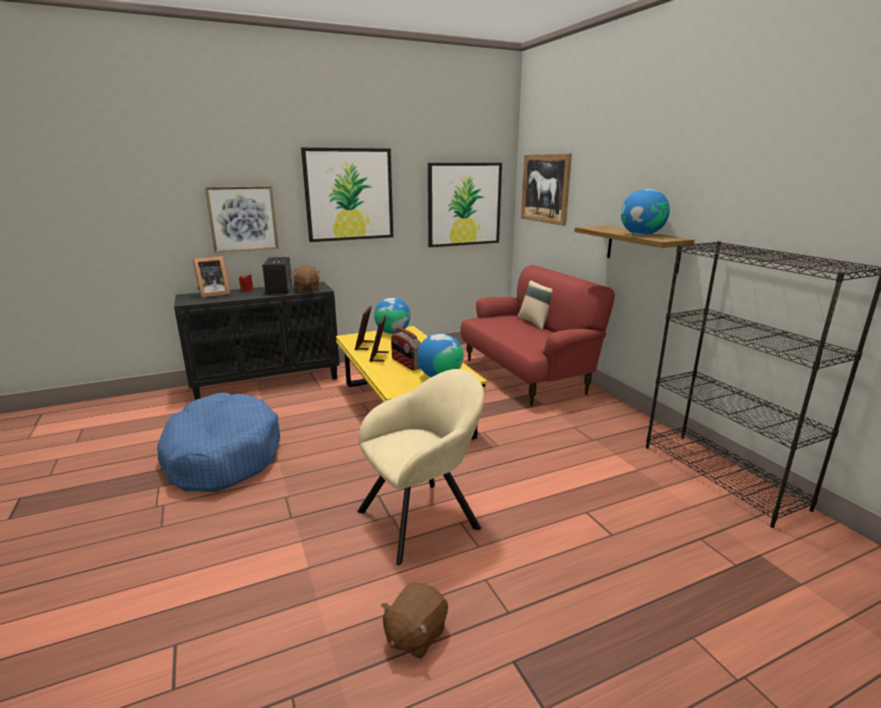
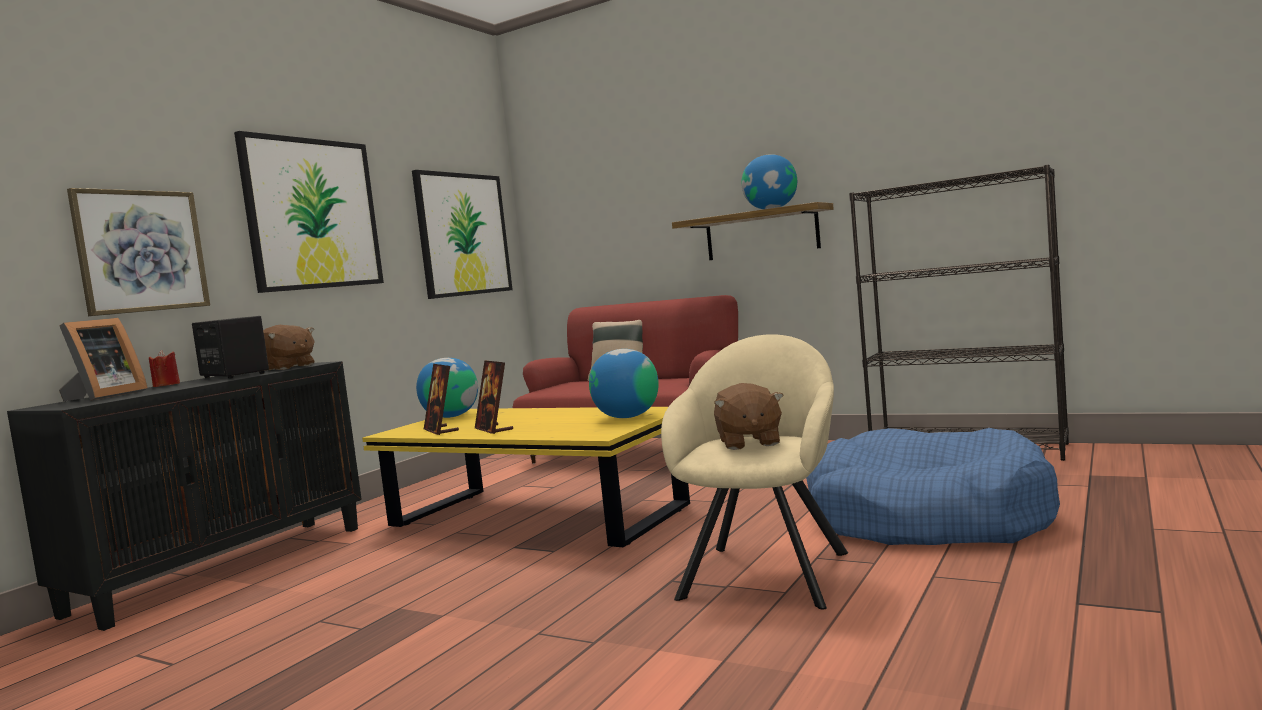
camera: 35 degrees left, 15 degrees down
blue dog bed [157,393,280,492] -> blue dog bed moved to [806,428,1060,545]
brown plush toy [381,583,448,659] -> brown plush toy moved to [714,383,784,450]
radio [391,327,421,370] -> none
picture [521,154,572,226] -> none

